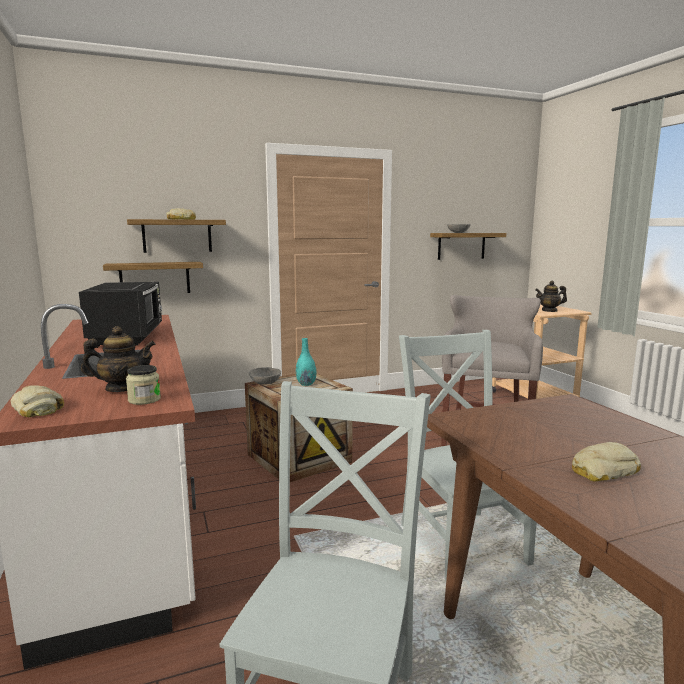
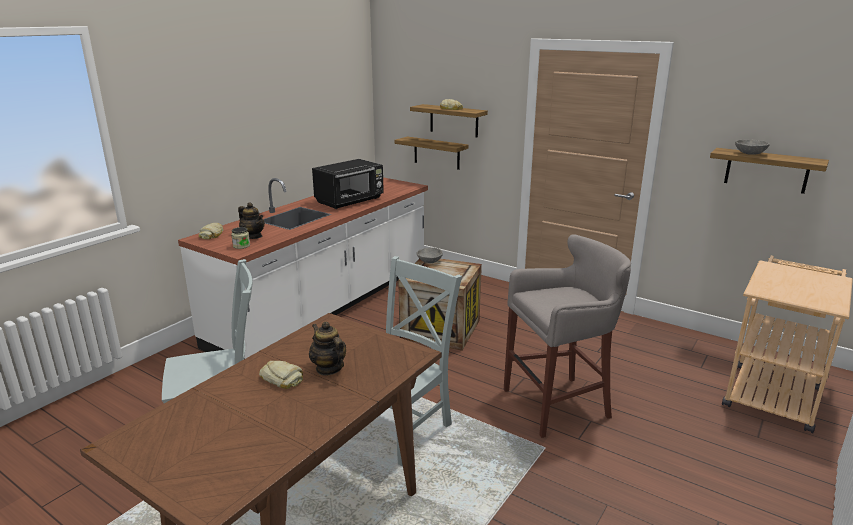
camera: 55 degrees right, 10 degrees up
turquoise vase [296,338,317,386] -> none
teapot [535,281,567,312] -> teapot moved to [309,321,346,375]

